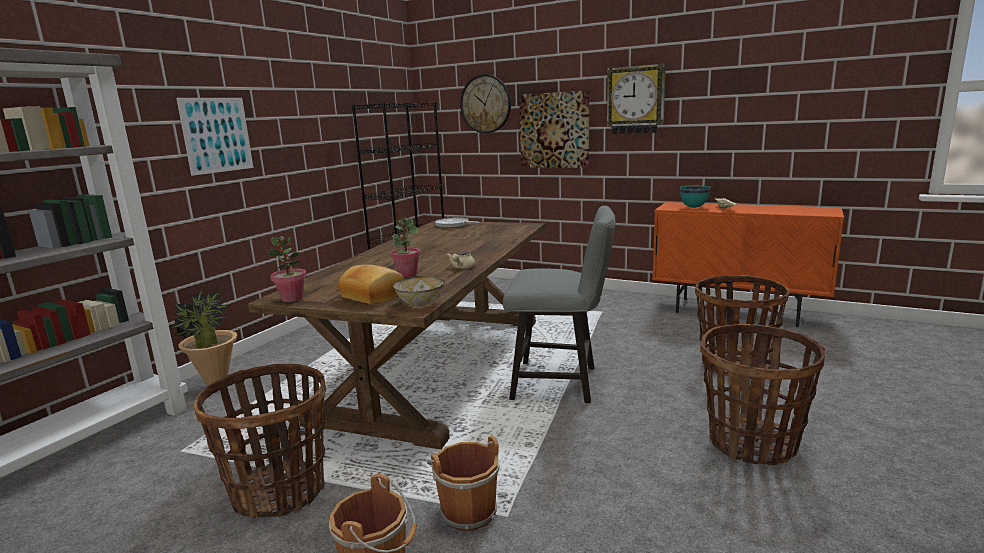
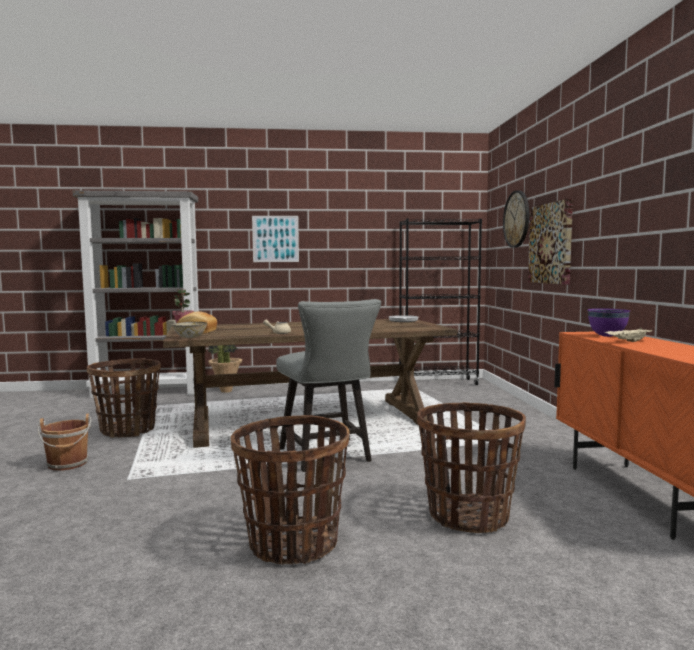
camera: 55 degrees right, 10 degrees down
potted plant [390,218,421,277] -> none
brown bucket [427,436,500,531] -> none
wall clock [606,64,666,134] -> none
turquoise bowl [680,185,711,208] -> purple bowl [588,309,630,337]

